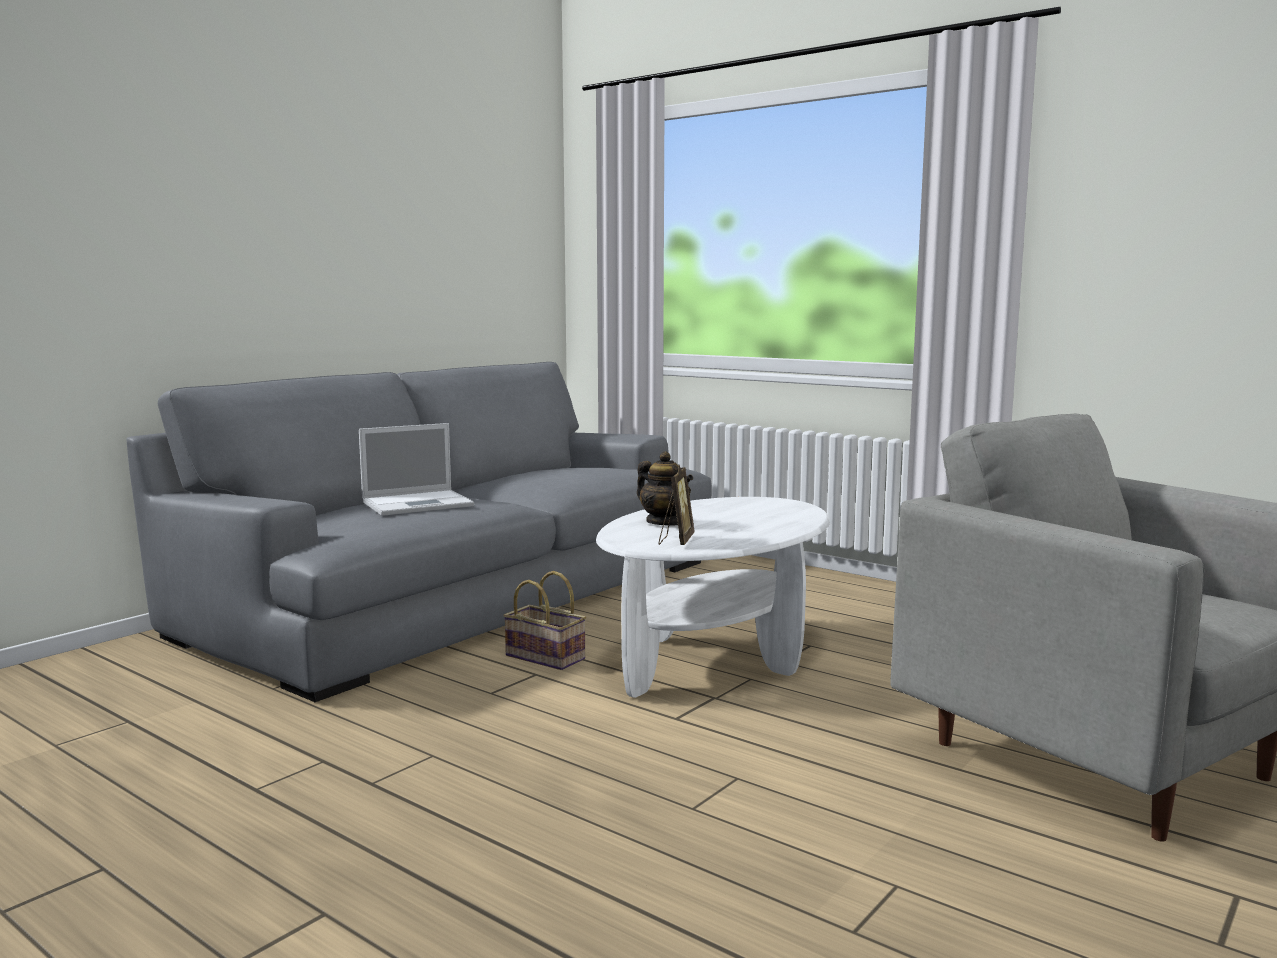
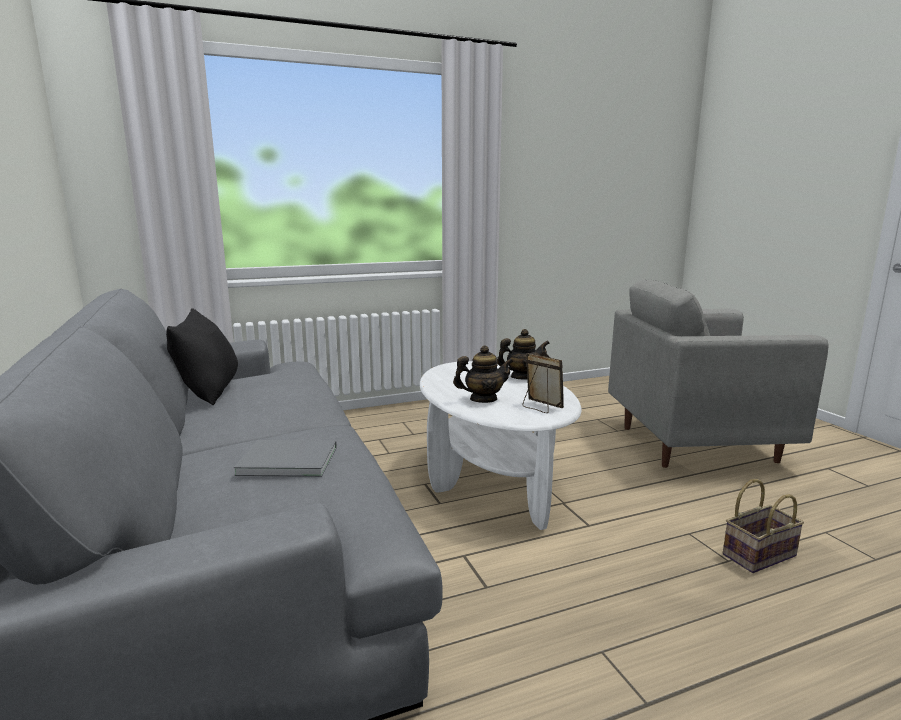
camera: 60 degrees left, 5 degrees up
laptop [359,423,474,516] -> grey book [234,440,337,477]
basket [503,571,586,670] -> basket moved to [723,479,804,573]
none -> black pillow [166,308,238,405]
none -> teapot [497,329,550,380]

